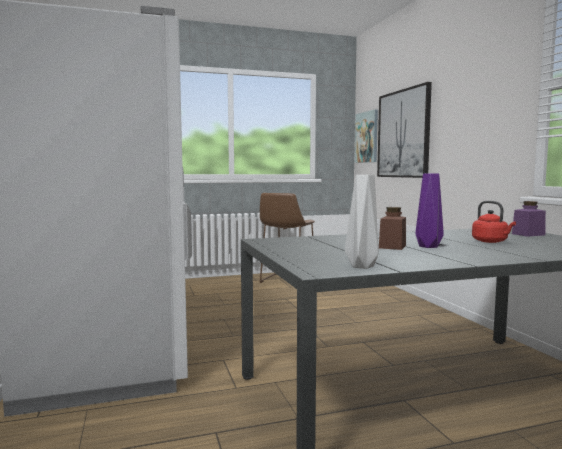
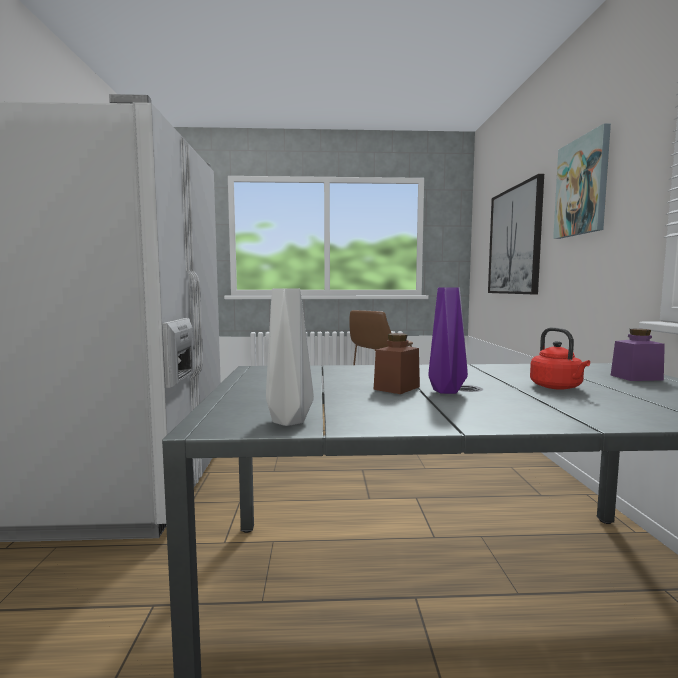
camera: 15 degrees right, 0 degrees up
picture [355,109,378,163] -> picture moved to [553,124,611,239]

